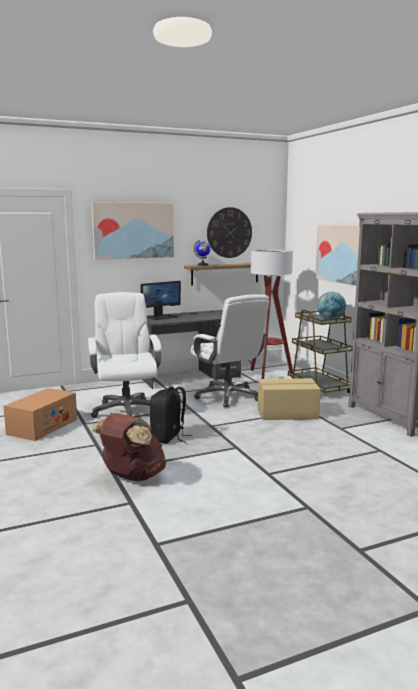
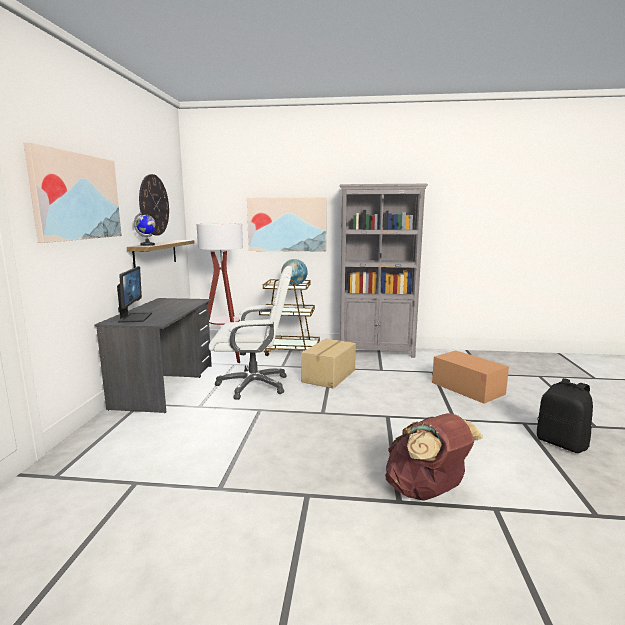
camera: 60 degrees left, 0 degrees up
cardboard box [3,388,77,441] -> cardboard box moved to [432,351,509,404]
white office chair [88,292,161,418] -> none
black backpack [150,387,192,444] -> black backpack moved to [537,378,593,453]

